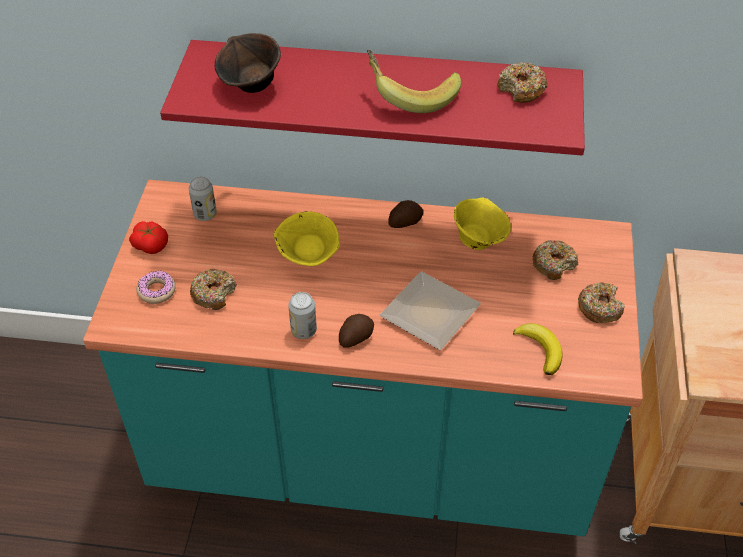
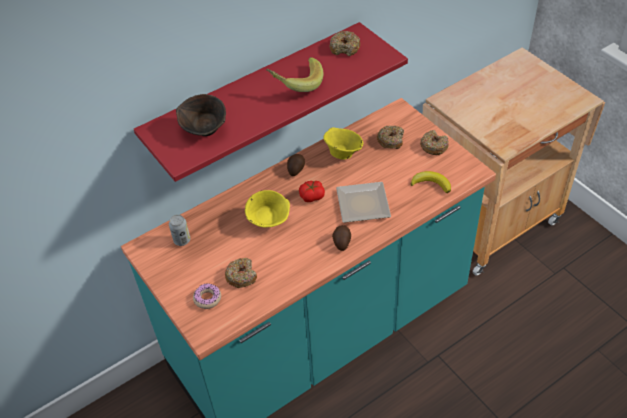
camera: 40 degrees left, 0 degrees up
tomato [129,221,168,254] -> tomato moved to [299,181,325,202]
can [288,292,317,339] -> none

